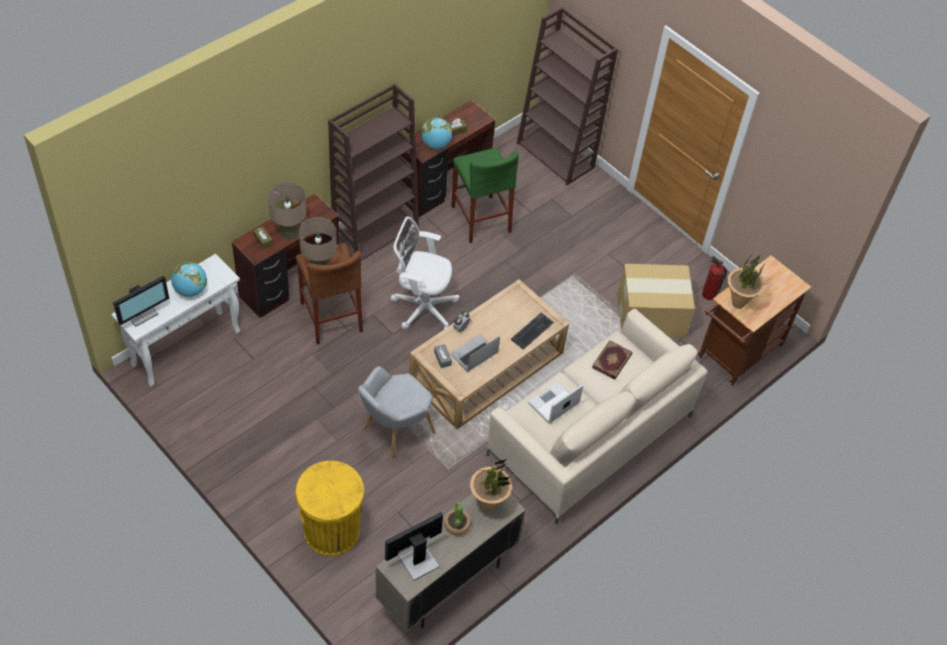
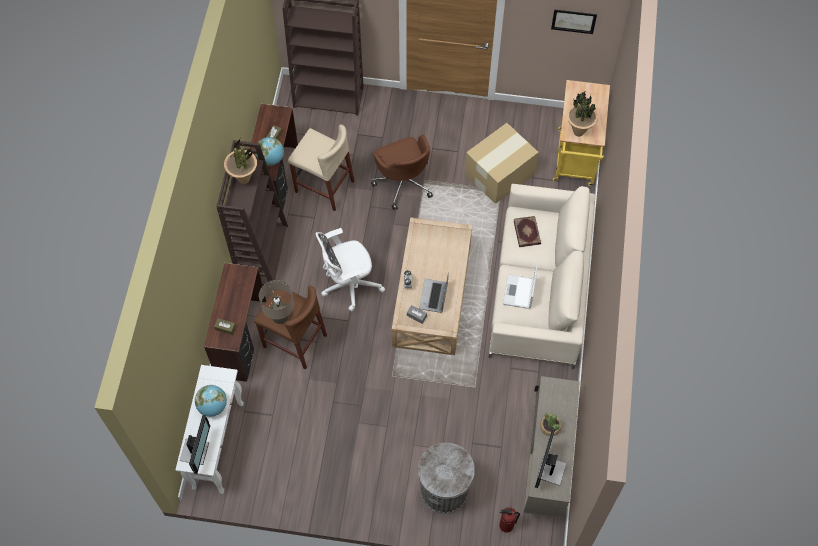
camera: 35 degrees left, 10 degrees up
beige table lamp [268,182,306,240] -> none
yellow trash can [296,461,364,556] -> grey trash can [417,443,475,514]
grey armchair [358,366,436,459] -> none
green stool [451,148,519,243] -> beige stool [288,125,355,211]
potted plant [470,459,513,510] -> potted plant moved to [224,140,257,184]
keyboard [510,313,554,350] -> none
brown cart [697,255,811,385] -> yellow cart [553,80,610,186]
fire extinguisher [702,256,727,300] -> fire extinguisher moved to [499,507,520,533]
none -> brown office chair [371,134,433,210]
none -> picture [551,9,597,34]

